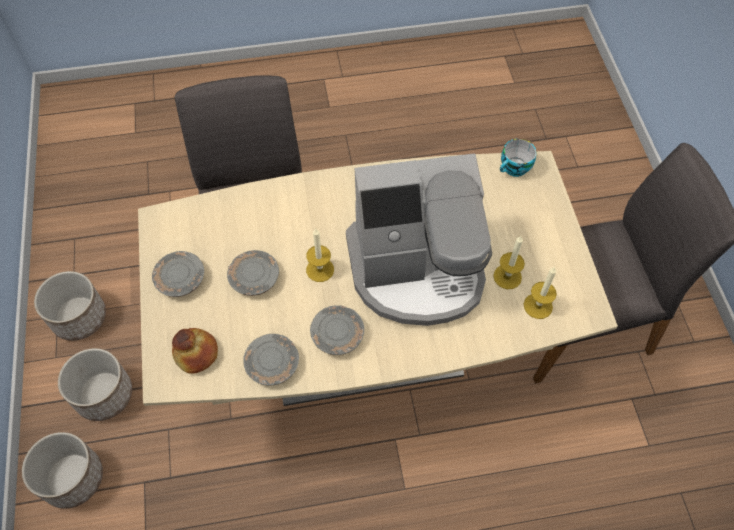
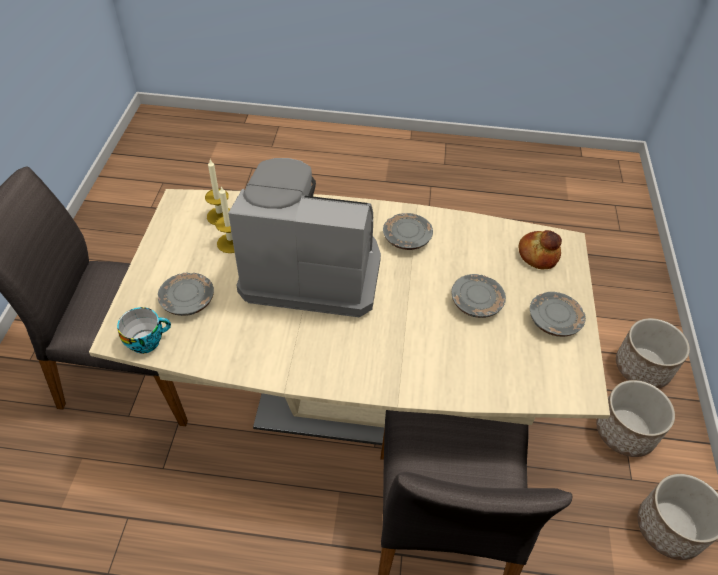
camera: 165 degrees left, 10 degrees down
grey plate [243,334,299,386] -> grey plate moved to [158,273,214,316]
candle [306,229,334,282] -> none

